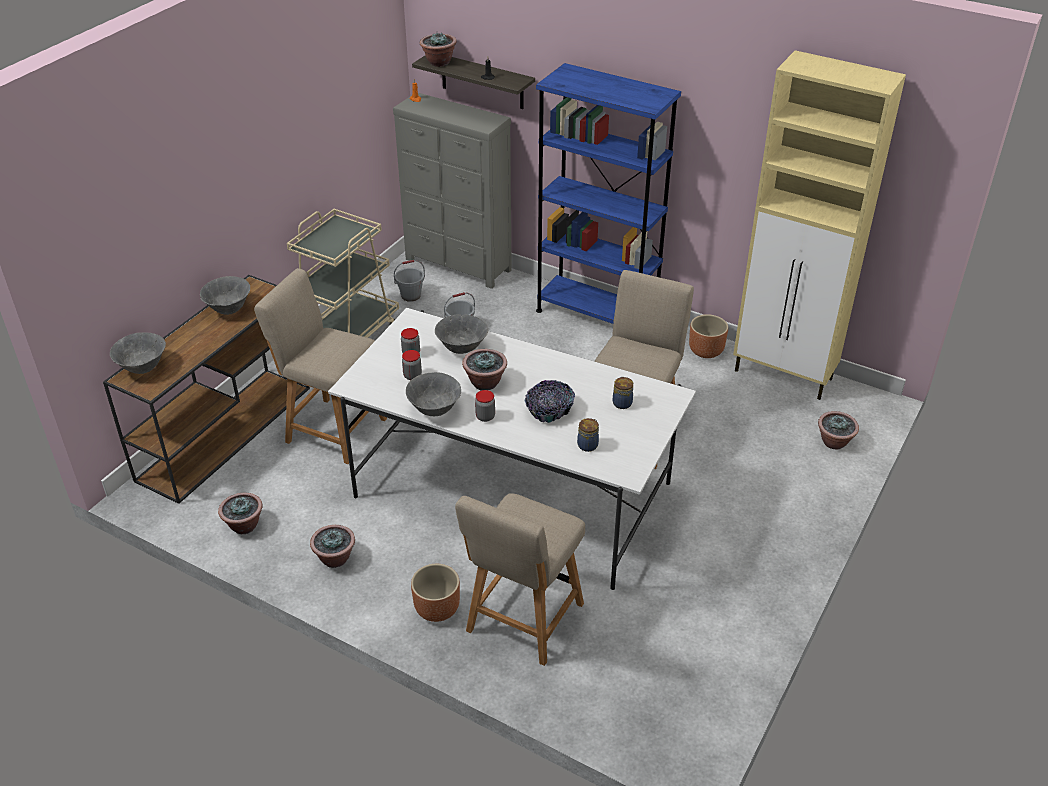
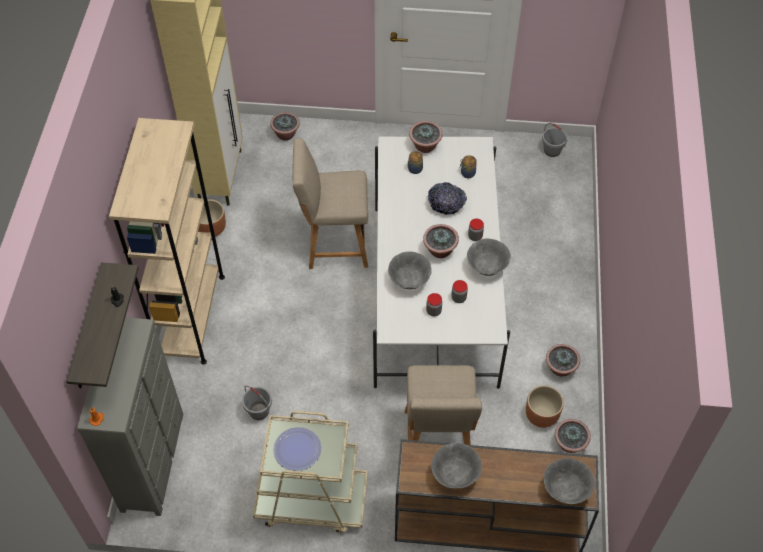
camera: 115 degrees left, 15 degrees up
grey bucket [394,260,425,302] -> grey bucket moved to [542,123,568,157]
brown planter [411,564,460,622] -> brown planter moved to [526,385,564,428]
potted plant [420,32,457,67] -> potted plant moved to [409,121,443,153]
beige chair [455,493,585,666] -> none
blue bookcase [536,63,681,324] -> beige bookcase [109,118,225,365]
none -> plate [273,427,321,471]

